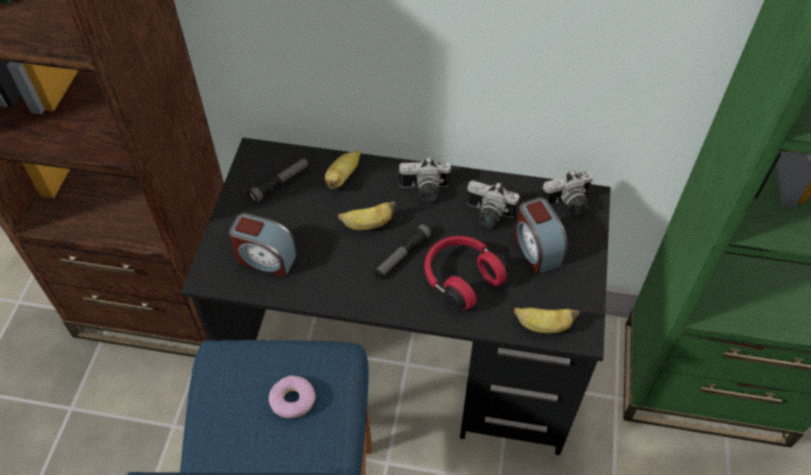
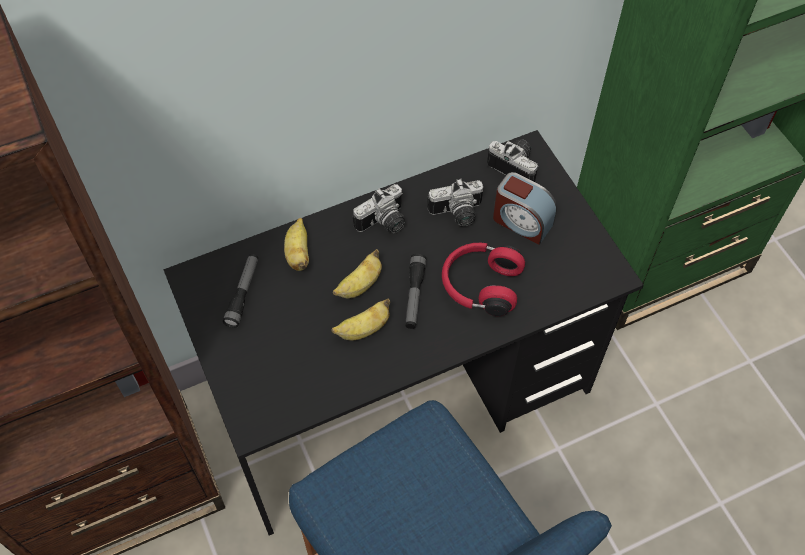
camera: 35 degrees left, 5 degrees up
alarm clock [229,213,297,277] -> none
donut [269,376,315,418] -> none
banana [514,308,579,333] -> banana moved to [331,298,390,340]
camera [540,169,593,215] -> camera turned 90 degrees counterclockwise [487,139,538,182]

